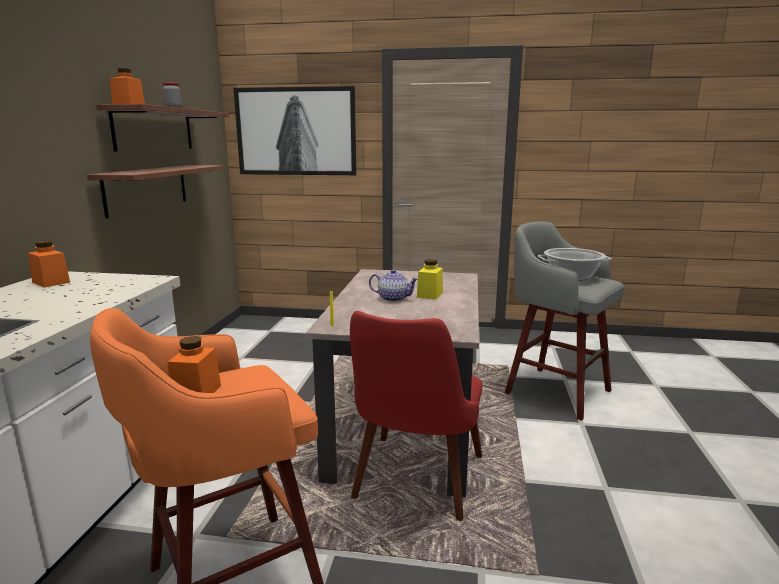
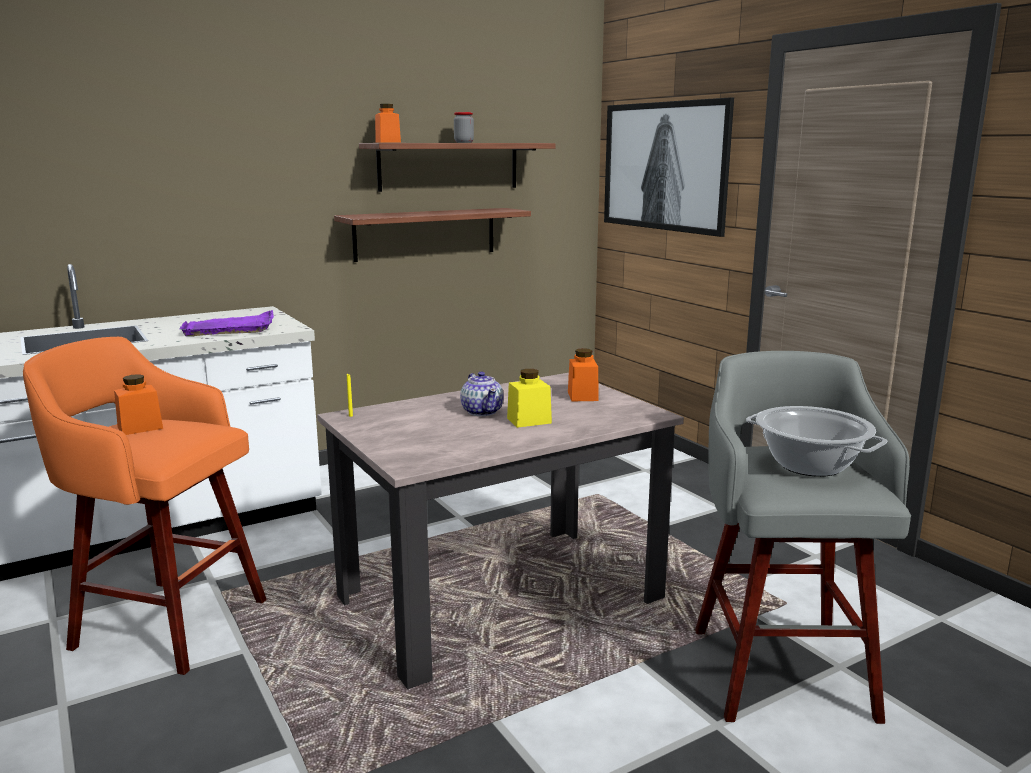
camera: 50 degrees right, 0 degrees up
orange jar [28,240,70,288] -> orange jar moved to [568,348,599,401]
red chair [350,311,483,521] -> none
none -> purple tray [179,310,274,336]

